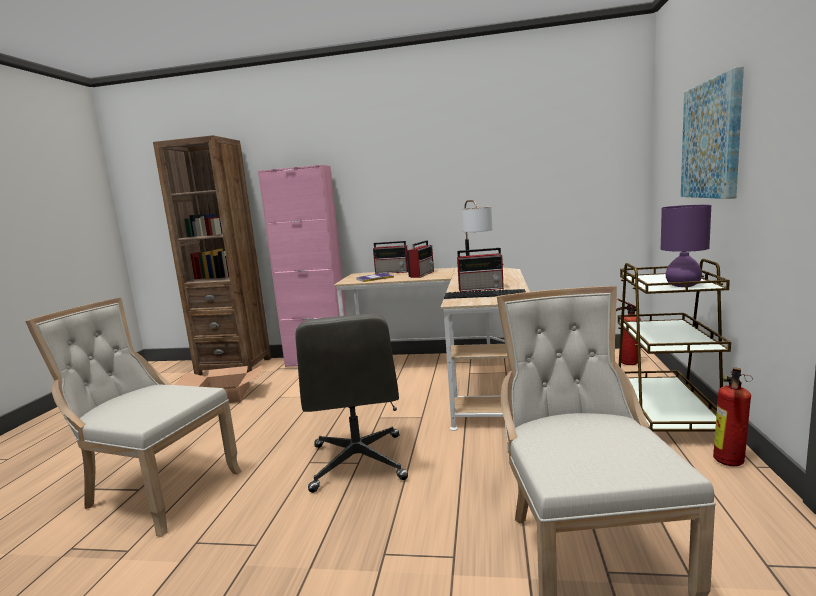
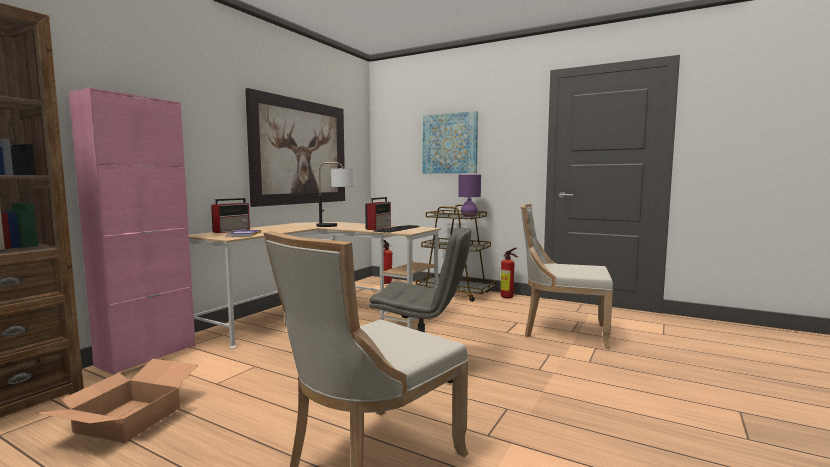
camera: 70 degrees left, 5 degrees down
radio [407,240,434,278] -> none
none -> picture [245,88,345,207]

